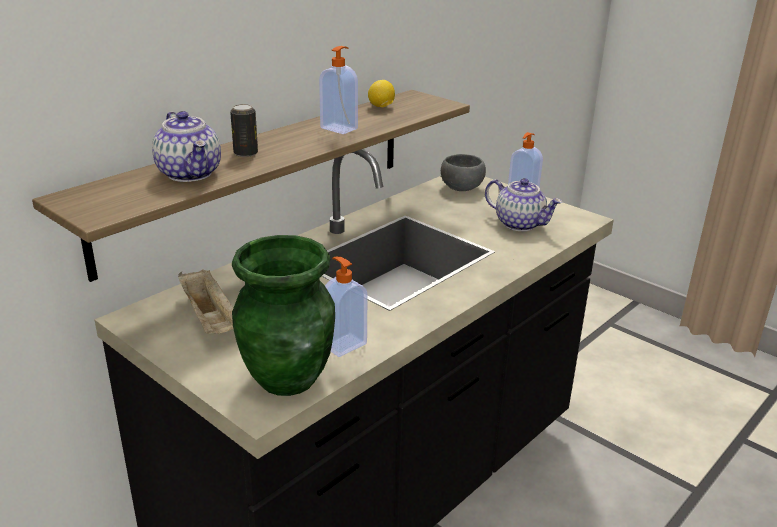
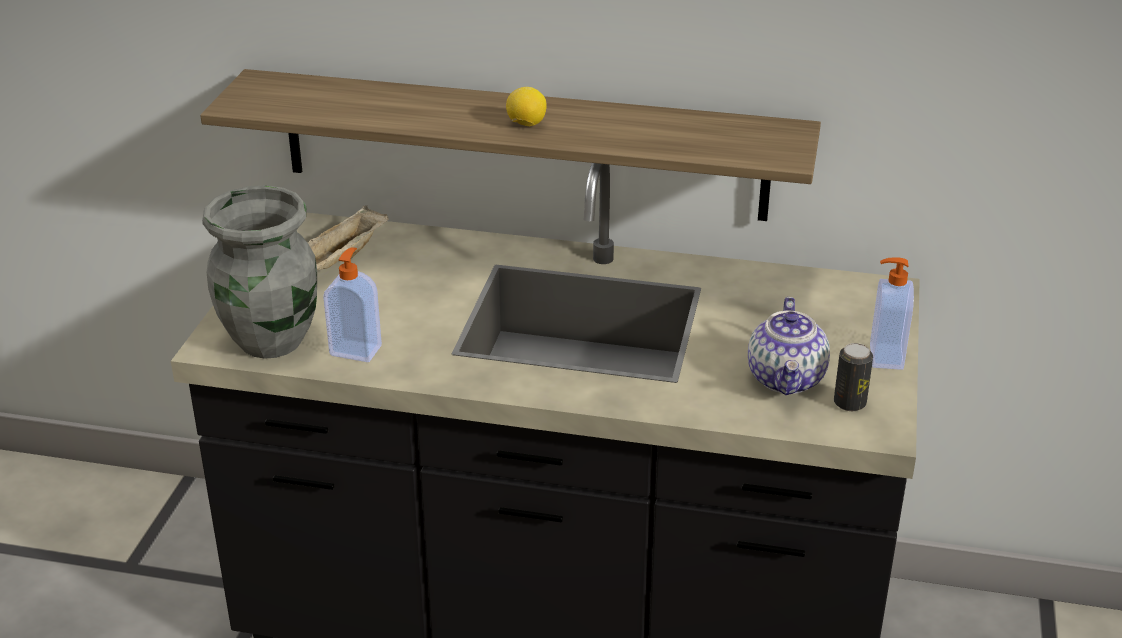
camera: 60 degrees right, 5 degrees up
teapot [152,111,221,182] -> none
can [230,104,258,157] -> can moved to [834,343,873,411]
green vase [232,235,335,396] -> grey vase [202,185,317,359]
soap dispenser [319,46,358,134] -> none
lemon [368,80,395,107] -> lemon moved to [506,87,547,126]
grey bowl [441,154,486,191] -> none

